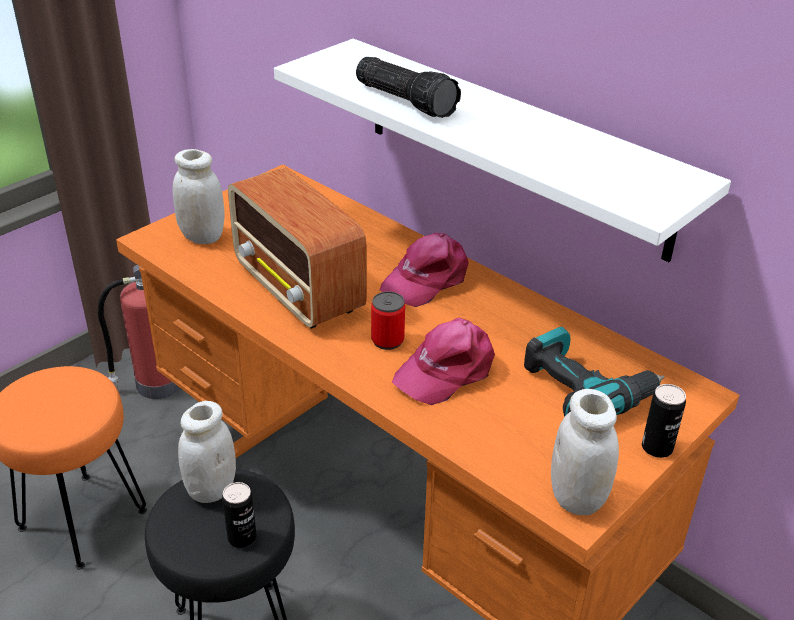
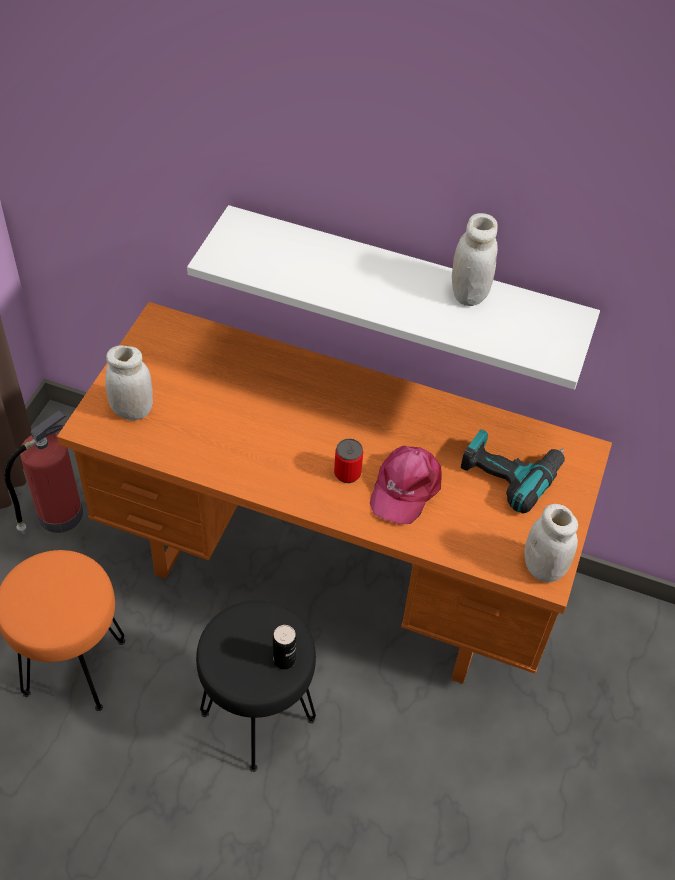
camera: 25 degrees left, 15 degrees up
white jar [178,401,236,503] -> white jar moved to [452,213,498,306]
radio [228,167,367,329] -> none
flashlight [356,57,461,118] -> none
pink cap [380,233,469,307] -> none
can [642,384,686,458] -> none

